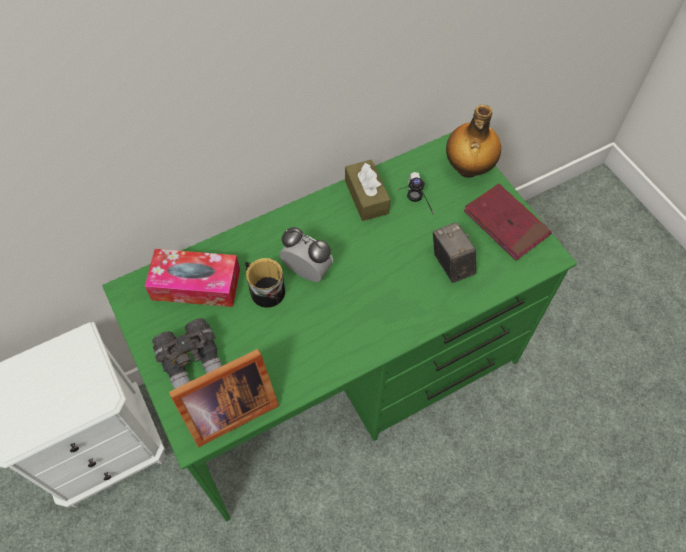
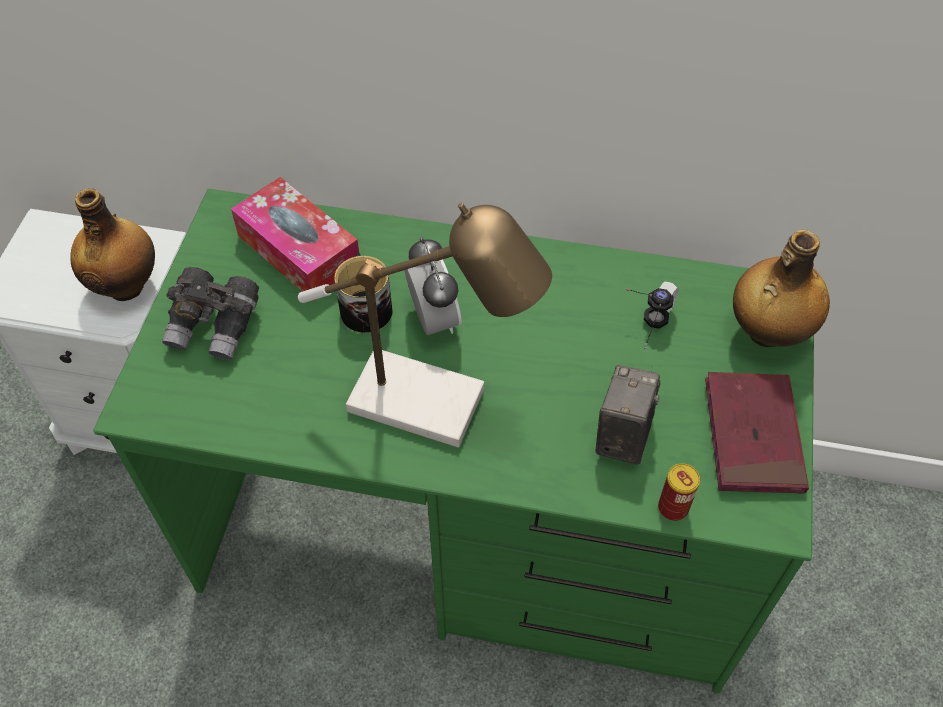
camera: 40 degrees right, 5 degrees down
picture frame [169,349,279,447] -> none
brown tissue box [345,160,390,221] -> none
none -> bottle [70,188,155,301]
none -> table lamp [298,203,552,448]
none -> can [658,464,700,521]

